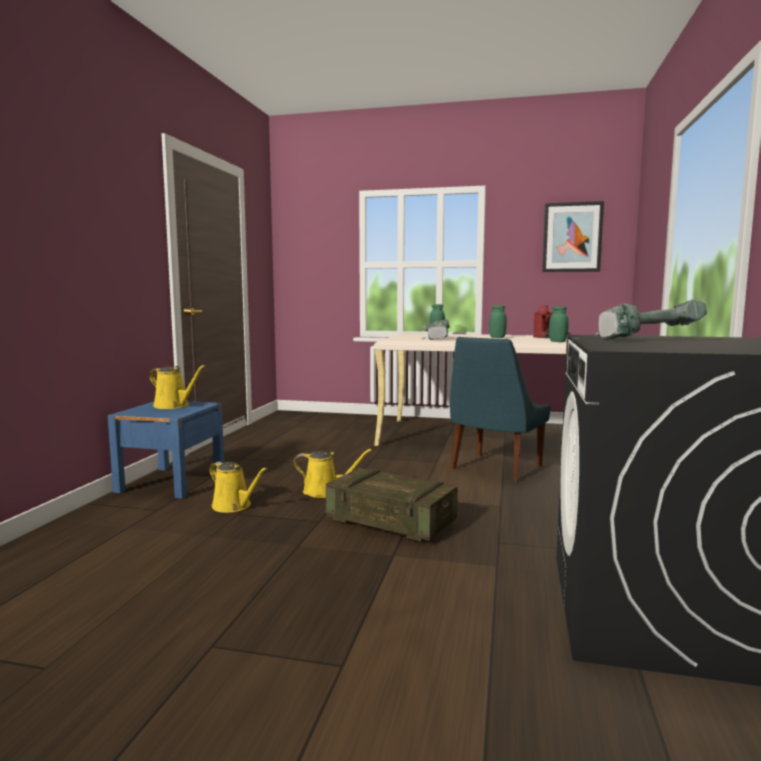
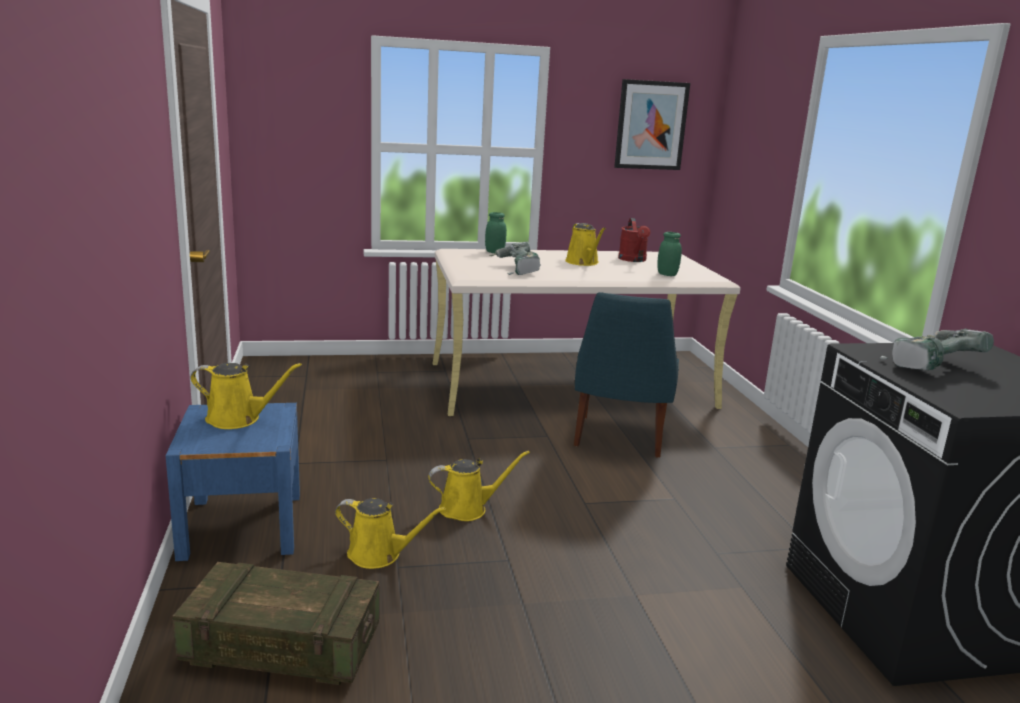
camera: 25 degrees left, 10 degrees up
crate [326,468,458,543] -> crate moved to [172,562,380,685]
green jar [489,305,507,338] -> yellow watering can [565,223,606,266]

